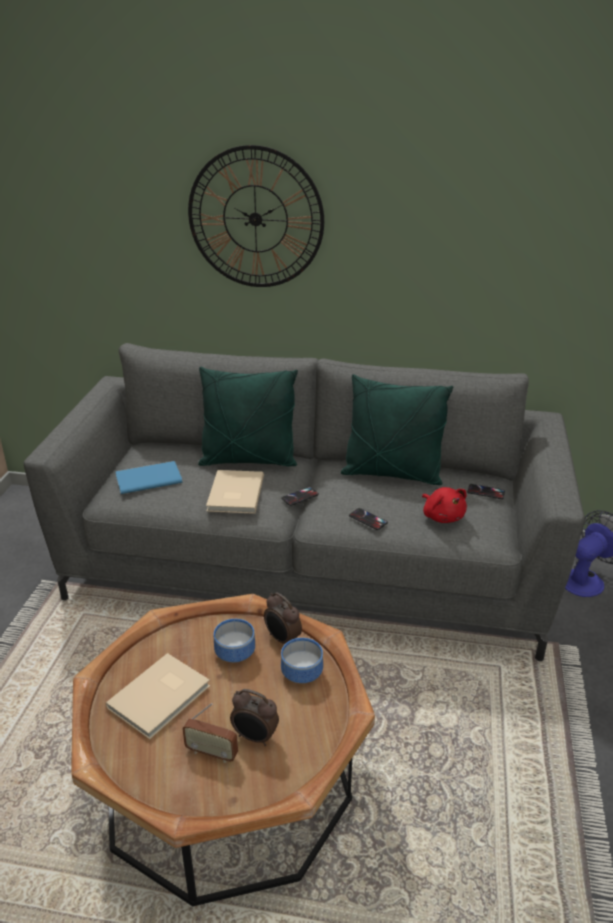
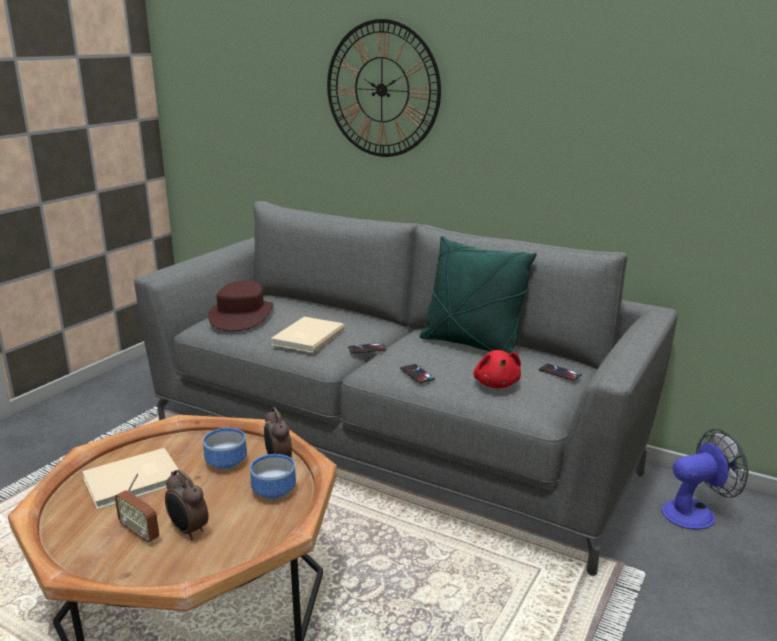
camera: 20 degrees right, 10 degrees down
blue book [116,461,183,494] -> brown hat [208,280,274,331]
green pillow [198,367,298,467] -> none

